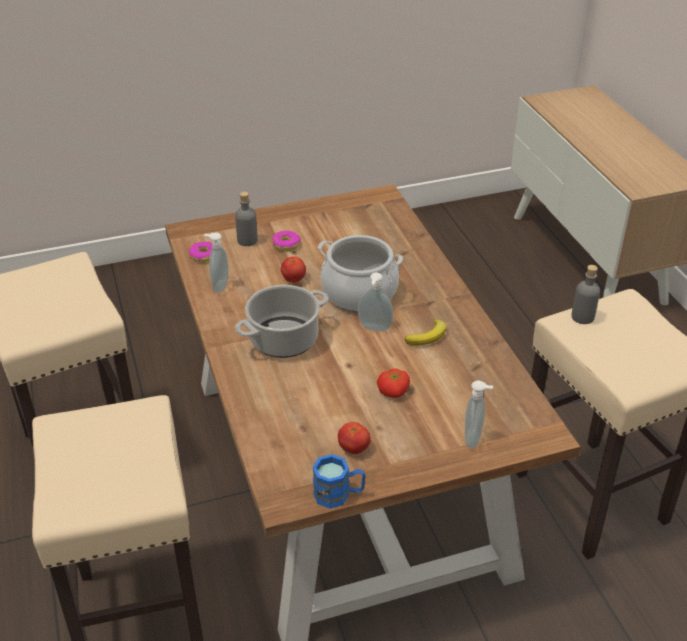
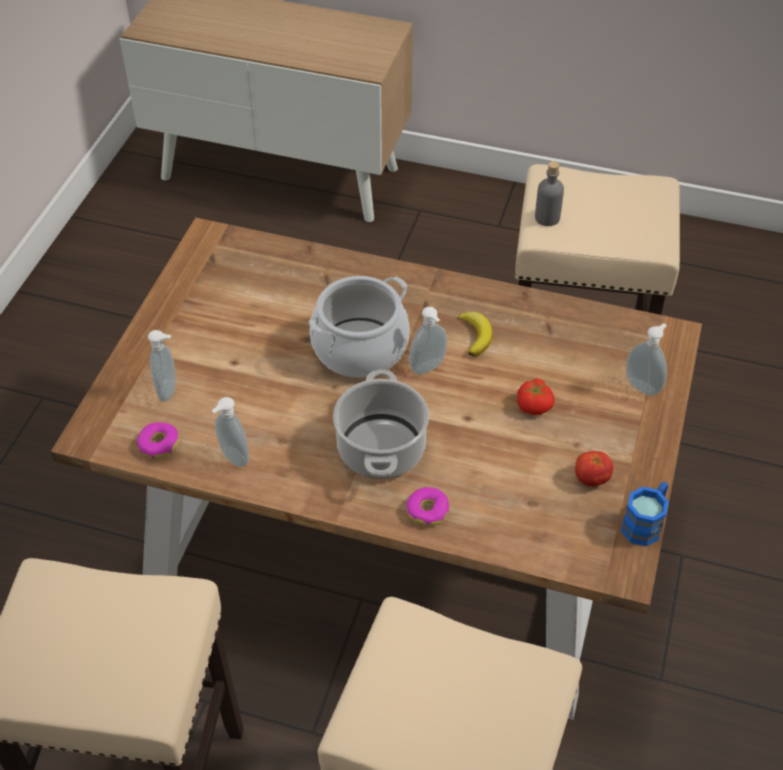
camera: 55 degrees left, 10 degrees up
grey bottle [235,192,258,246] -> soap dispenser [148,330,176,401]
donut [272,231,301,252] -> donut moved to [407,487,449,526]
tomato [281,257,306,283] -> none

